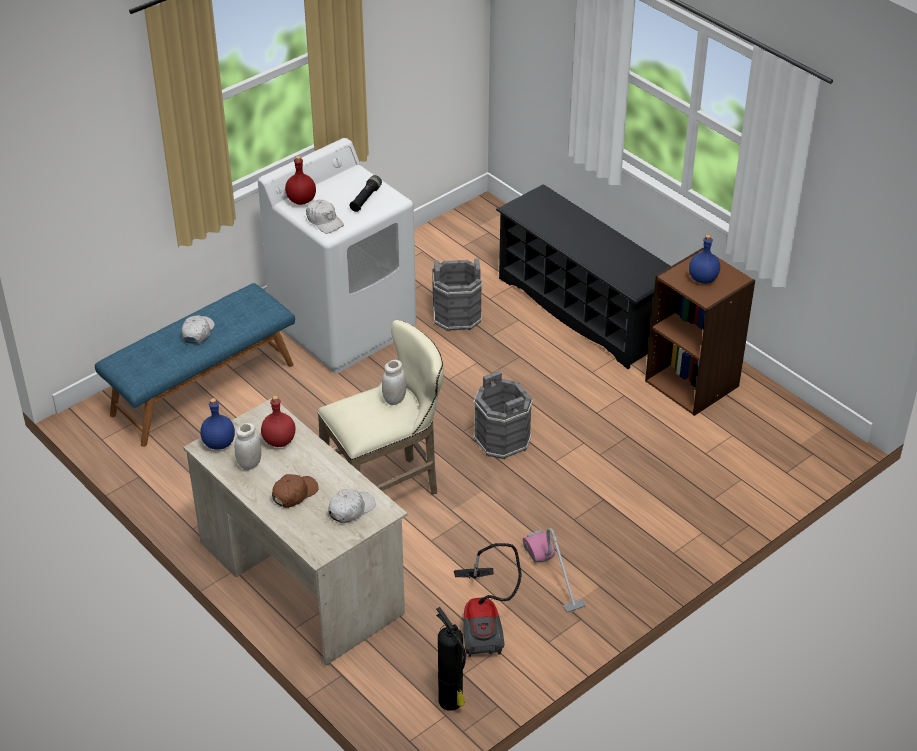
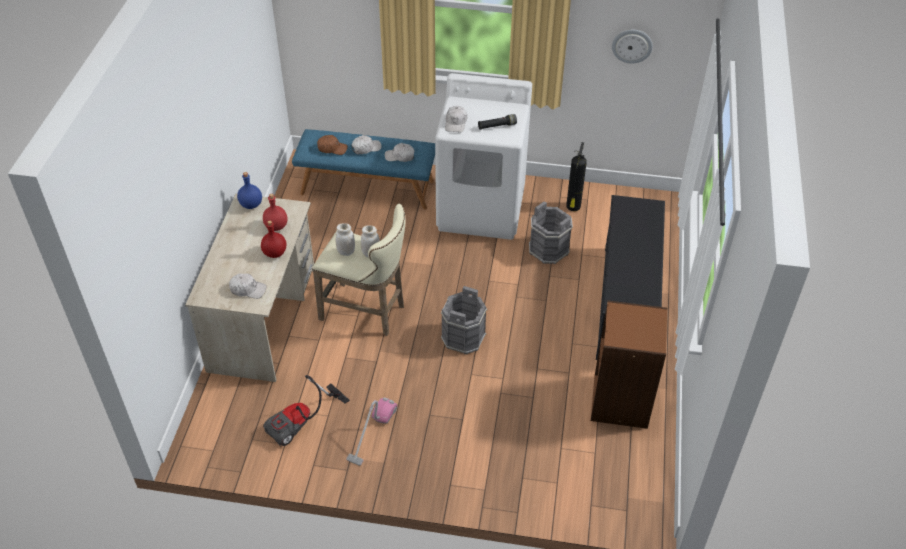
camera: 50 degrees right, 5 degrees up
white jar [235,423,261,470] -> white jar moved to [336,223,355,256]
brown cap [272,474,318,508] -> brown cap moved to [317,135,348,155]
red bottle [285,156,316,205] -> red bottle moved to [261,220,286,258]
fire extinguisher [436,607,466,711] -> fire extinguisher moved to [566,142,587,211]
blue bottle [689,235,720,284] -> none
none -> white cap [385,143,414,162]
none -> wall clock [612,30,653,63]

